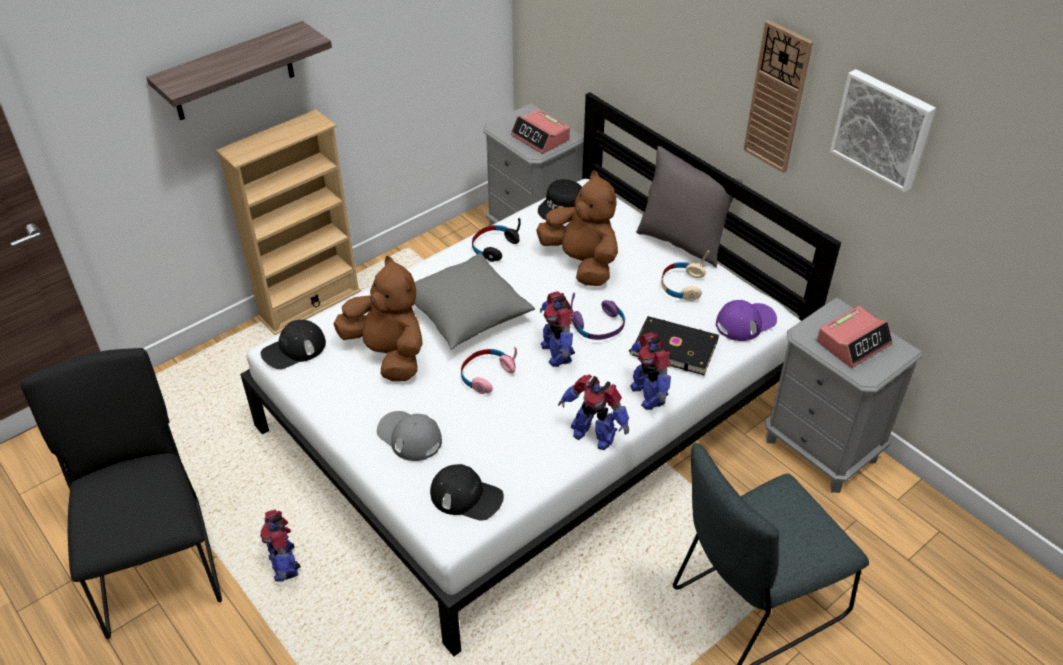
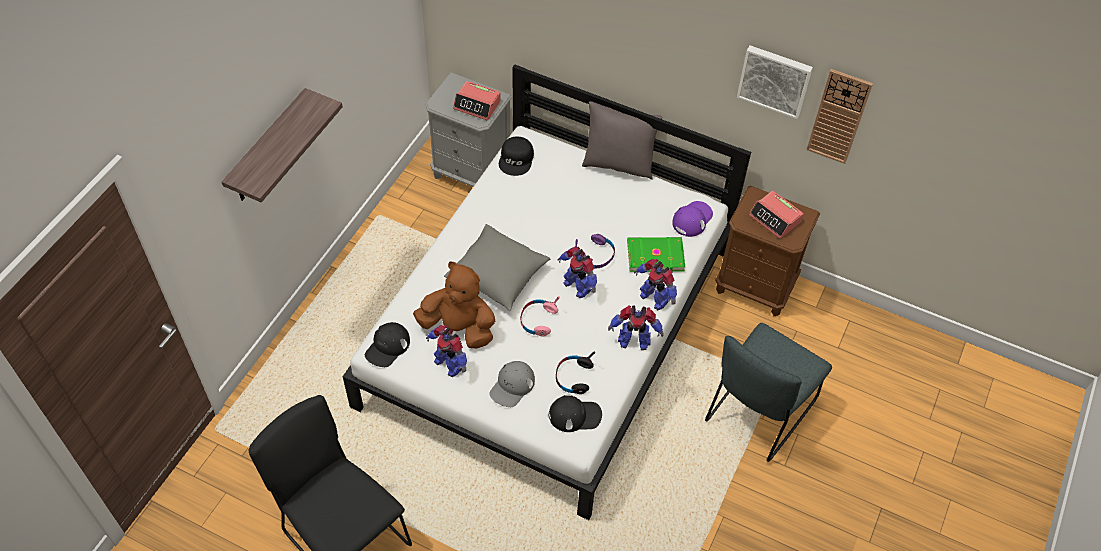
camera: 25 degrees left, 10 degrees up
beige bookcase [216,110,361,335] -> none
toy robot [260,510,301,582] -> toy robot moved to [426,325,467,377]
grey cap [377,411,442,461] -> grey cap turned 75 degrees counterclockwise [489,361,535,407]
black headphones [472,218,521,262] -> black headphones moved to [556,352,595,394]
brown plush toy [536,171,618,286] -> none
black book [632,316,719,375] -> green book [627,237,685,272]
beige headphones [661,250,710,301] -> none
wall clock [744,20,813,173] -> wall clock moved to [807,69,873,164]
grey nightstand [765,298,923,493] -> brown nightstand [715,186,820,316]
alarm clock [817,306,893,368] -> alarm clock turned 105 degrees clockwise [749,191,804,239]

